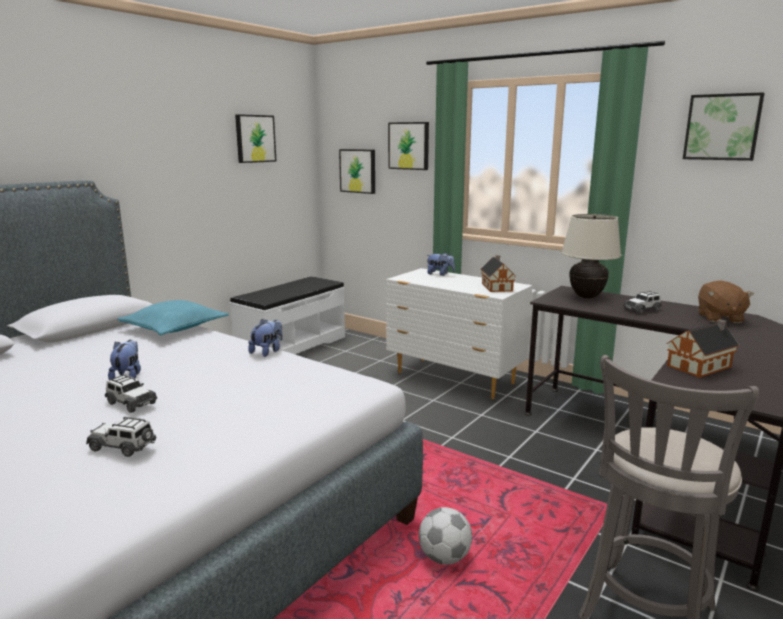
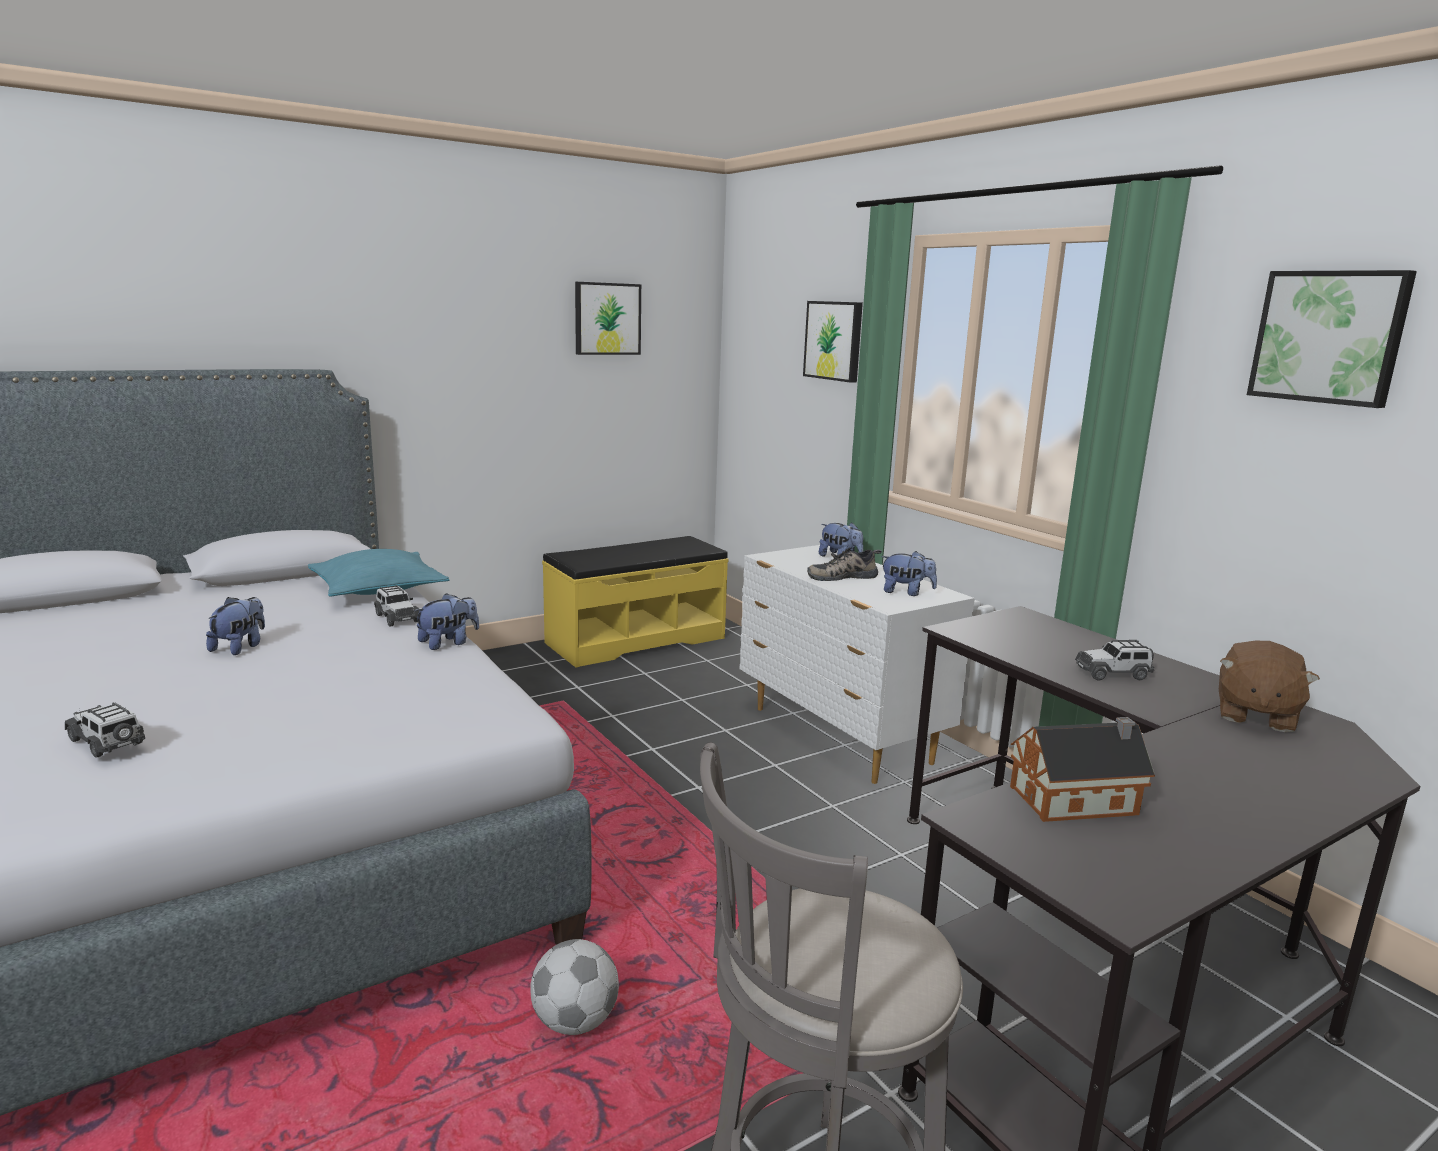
camera: 20 degrees right, 0 degrees up
toy car [105,374,157,413] -> toy car moved to [374,585,420,626]
white bench [230,276,345,354] -> yellow bench [542,536,728,668]
picture [339,149,375,194] -> none
toy house [481,255,516,292] -> plush toy [881,551,937,596]
beige table lamp [561,214,622,299] -> none
none -> shoe [807,548,882,581]

